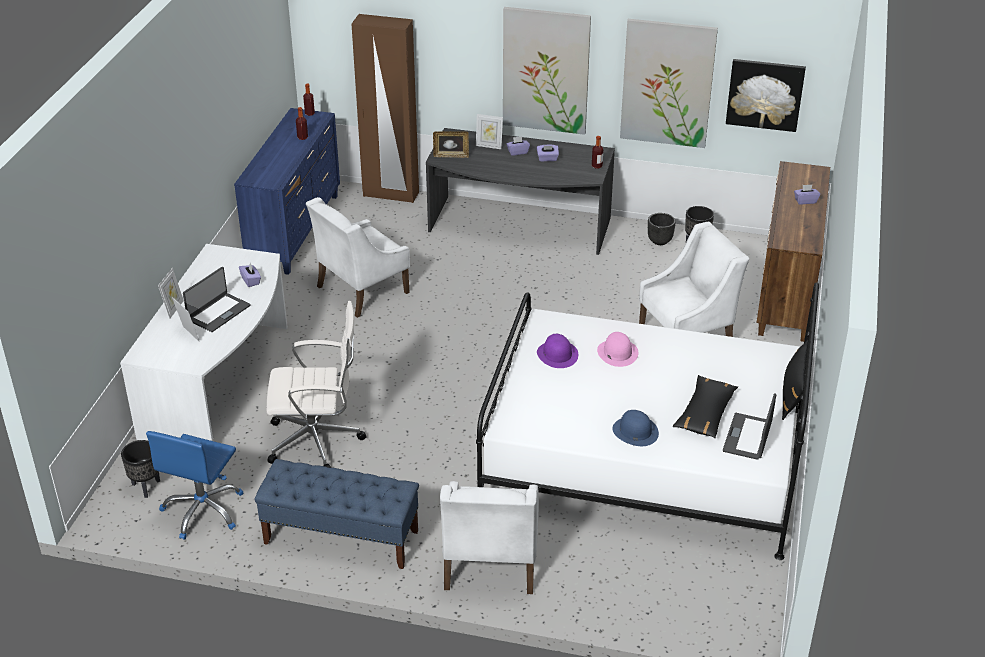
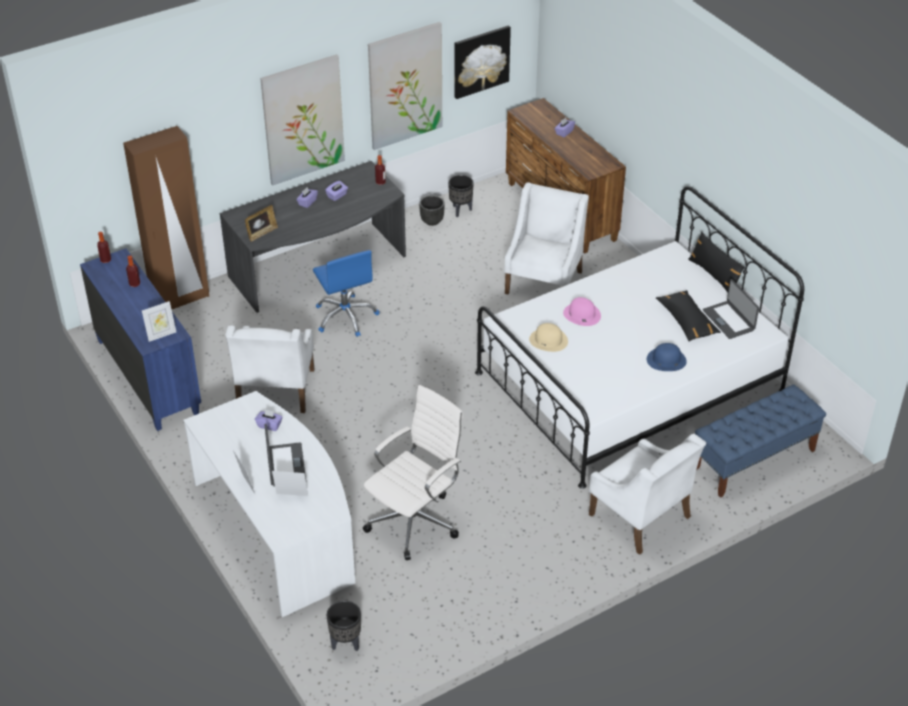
camera: 45 degrees left, 5 degrees up
blue office chair [146,431,243,540] -> blue office chair moved to [313,250,379,337]
blue bench [254,459,419,569] -> blue bench moved to [695,384,826,498]
picture frame [476,114,503,149] -> picture frame moved to [142,301,176,342]
purple hat [537,334,578,368] -> beige hat [529,323,568,352]

